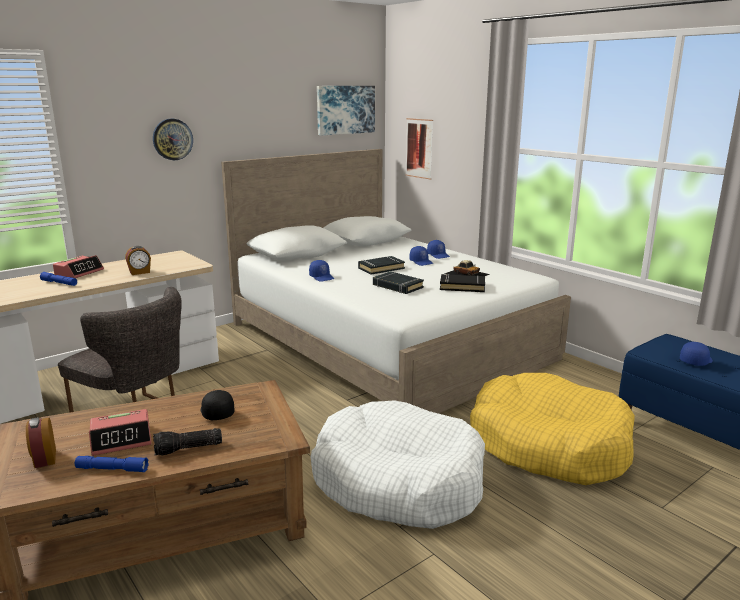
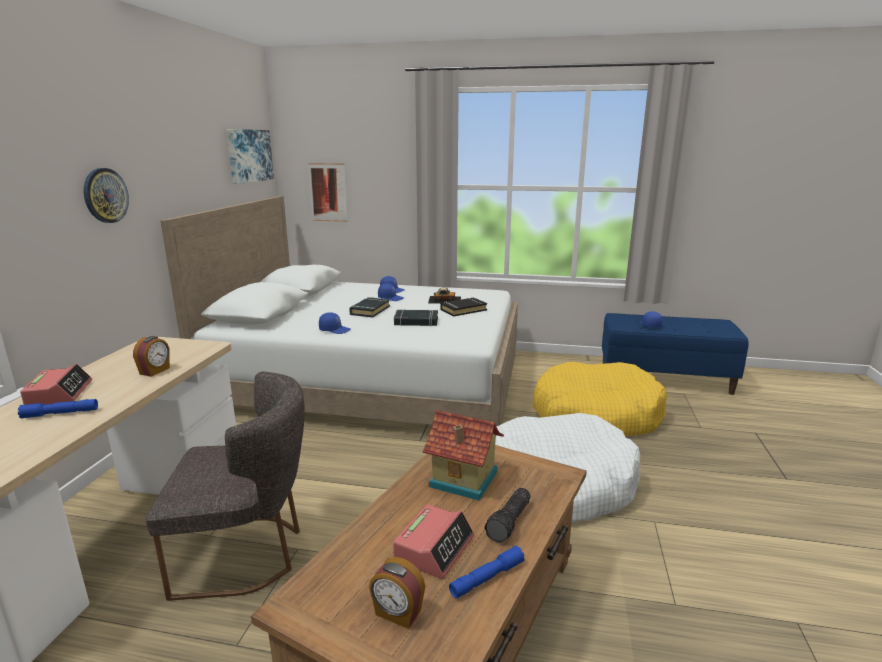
camera: 40 degrees left, 0 degrees up
black cap [201,390,235,420] -> toy house [423,410,504,501]

